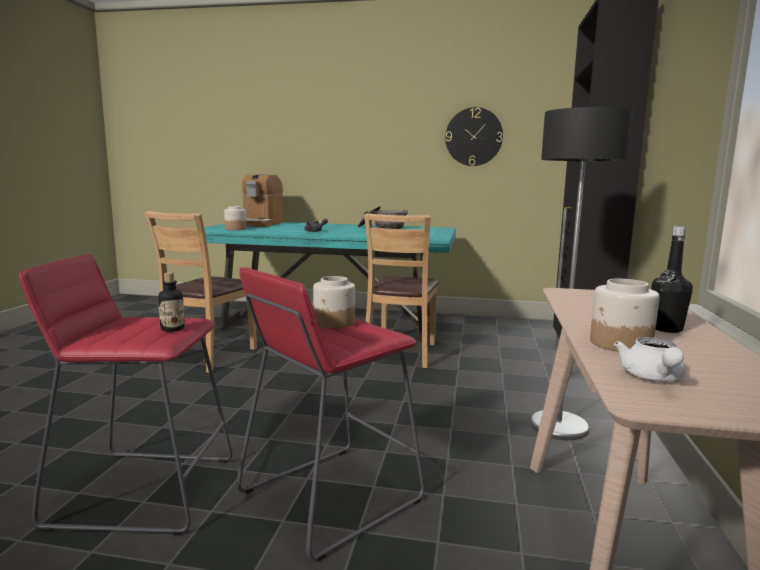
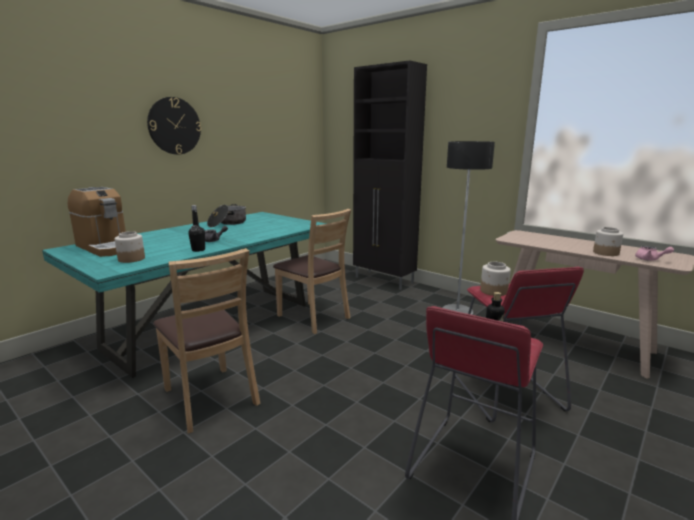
camera: 60 degrees left, 5 degrees up
wall clock [445,107,503,166] -> wall clock moved to [147,97,201,154]
white teapot [614,337,685,382] -> pink teapot [635,246,674,261]
black bottle [651,225,693,333] -> black bottle moved to [188,205,205,252]

